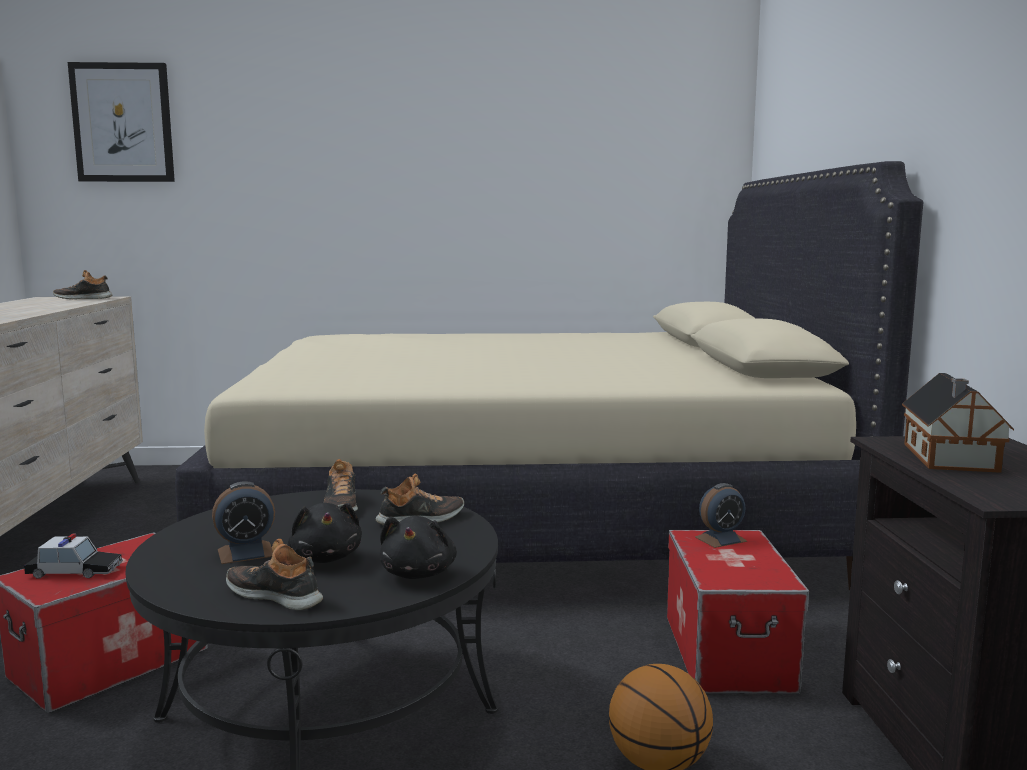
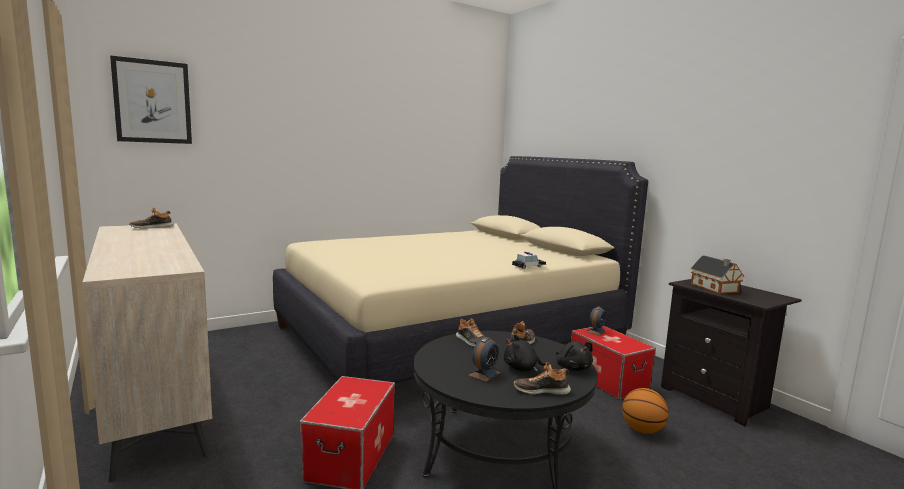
camera: 30 degrees left, 0 degrees up
toy car [24,534,123,579] -> toy car moved to [512,252,546,269]
black plush toy [288,503,362,563] -> black plush toy turned 150 degrees clockwise [504,334,552,372]

